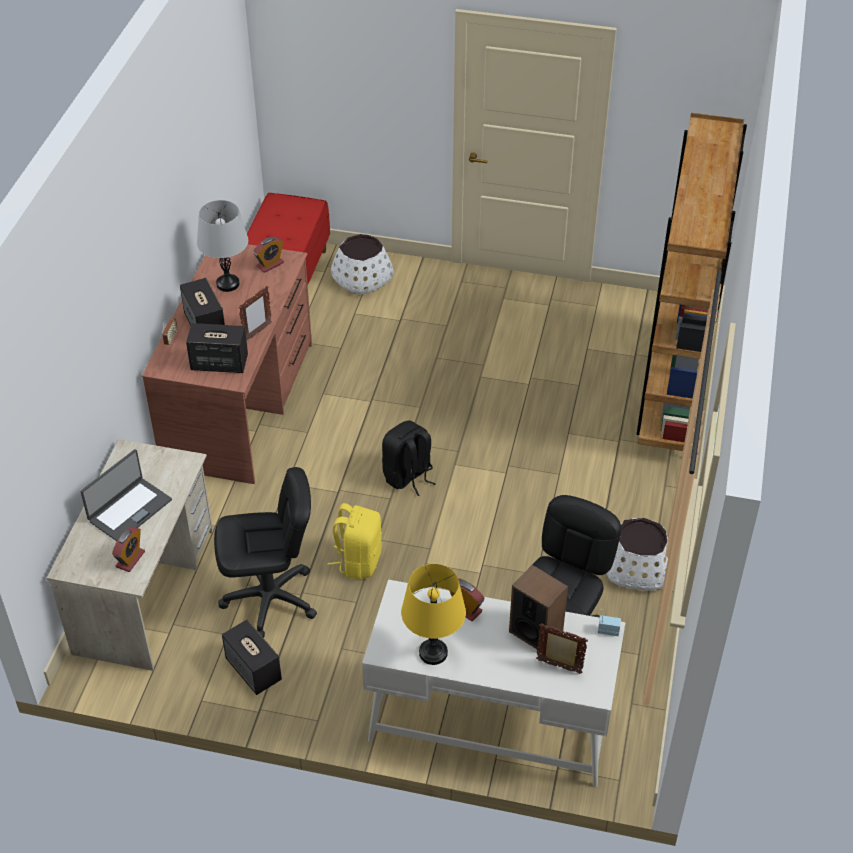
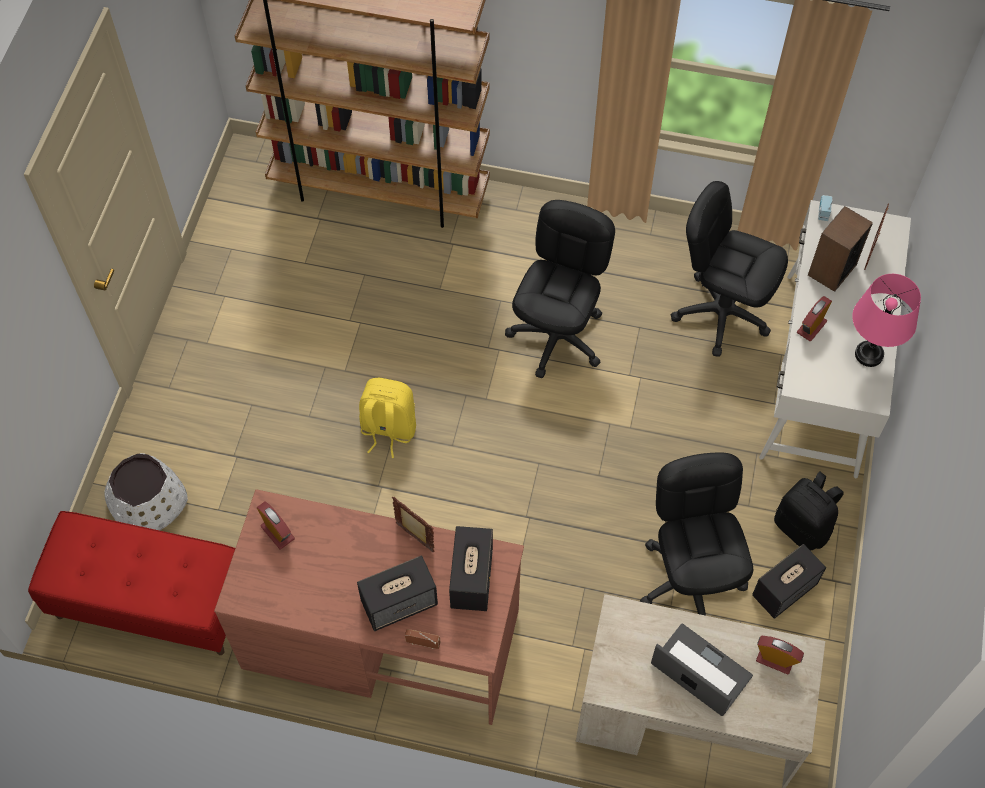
camera: 90 degrees left, 15 degrees up
grey table lamp [197,200,248,292] -> none
yellow backpack [328,503,382,579] -> yellow backpack moved to [359,378,416,458]
black backpack [382,420,436,496] -> black backpack moved to [774,471,844,551]
yellow table lamp [401,564,466,665] -> pink table lamp [852,274,921,367]
white planter [606,518,668,590] -> none
none -> black office chair [505,200,615,378]

